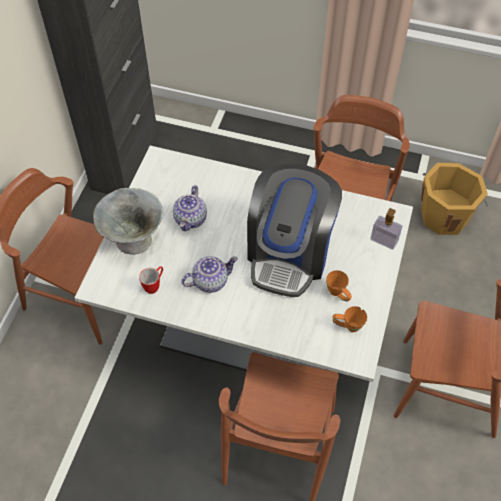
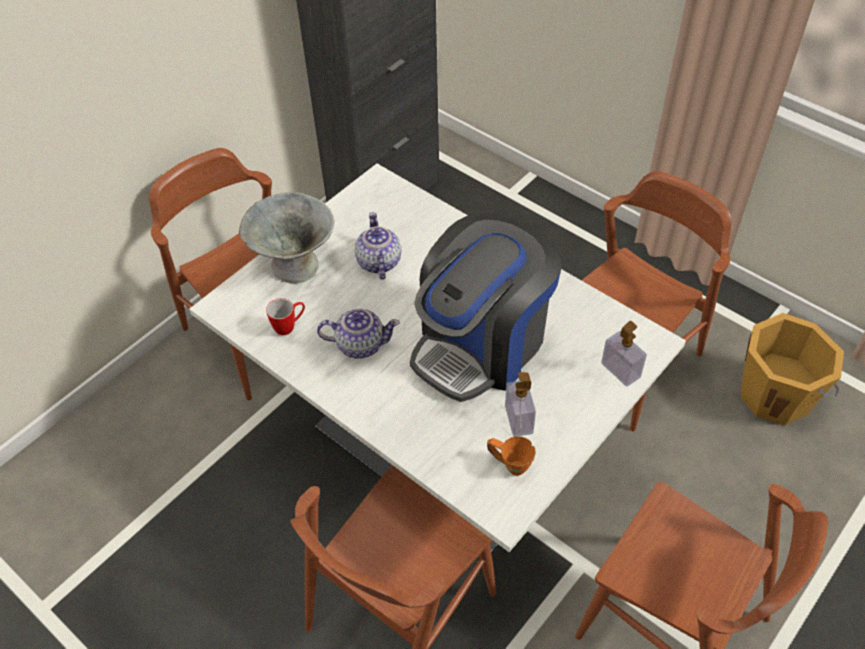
camera: 25 degrees right, 5 degrees down
teapot [173,185,207,231] -> teapot turned 135 degrees clockwise [355,212,401,280]
orange mug [326,270,352,301] -> soap dispenser [505,372,536,437]

